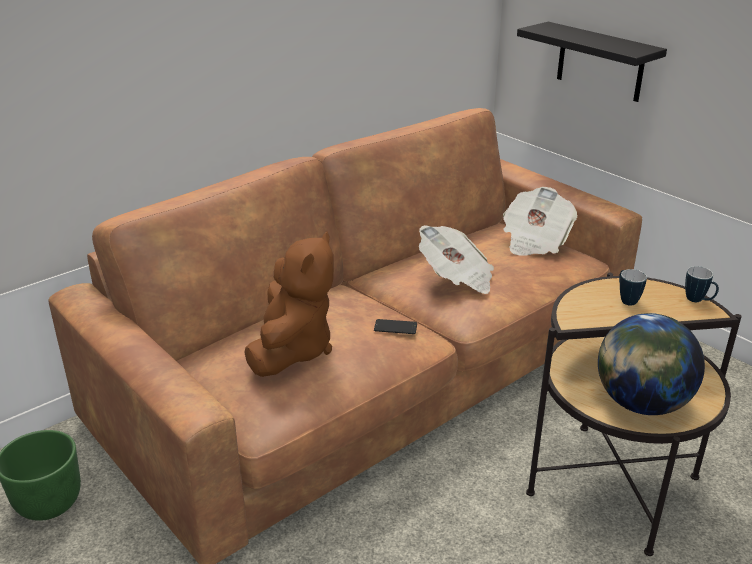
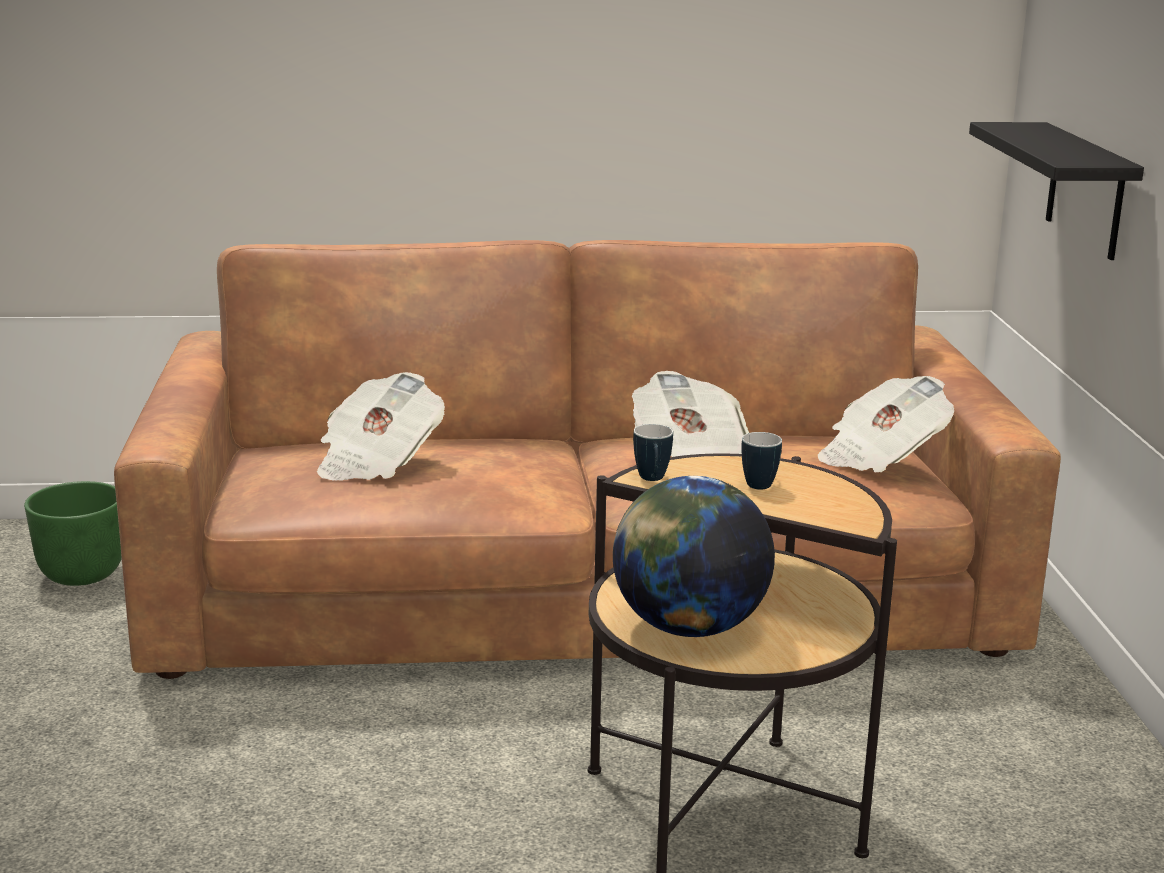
camera: 35 degrees right, 10 degrees down
brown plush toy [244,231,334,377] -> newspaper [317,372,445,481]
phone [374,319,417,334] -> none
mug [685,266,719,302] -> mug moved to [633,424,673,481]

